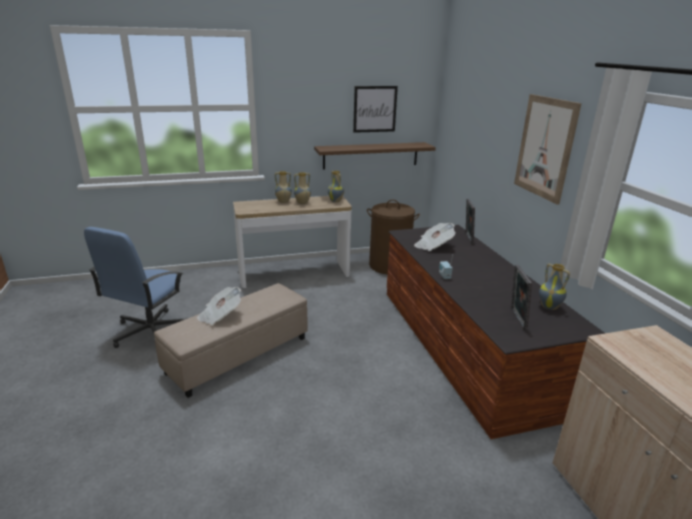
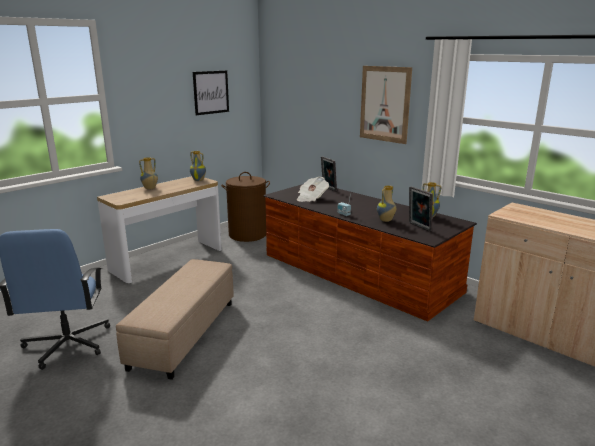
camera: 30 degrees left, 5 degrees down
newspaper [197,287,242,325] -> none
vase [294,172,311,204] -> vase moved to [377,186,396,222]
brown shelf [314,142,436,169] -> none

